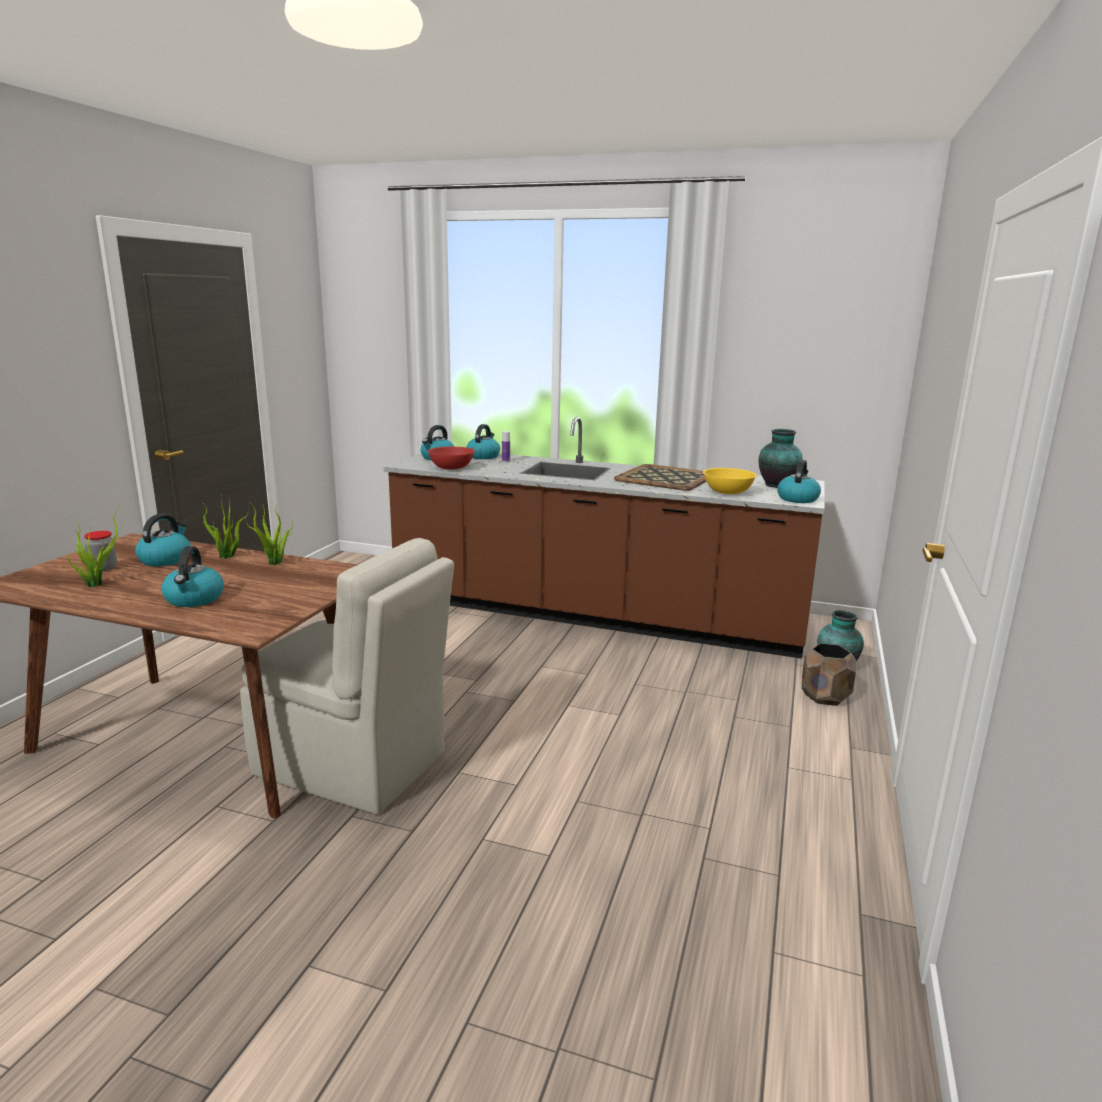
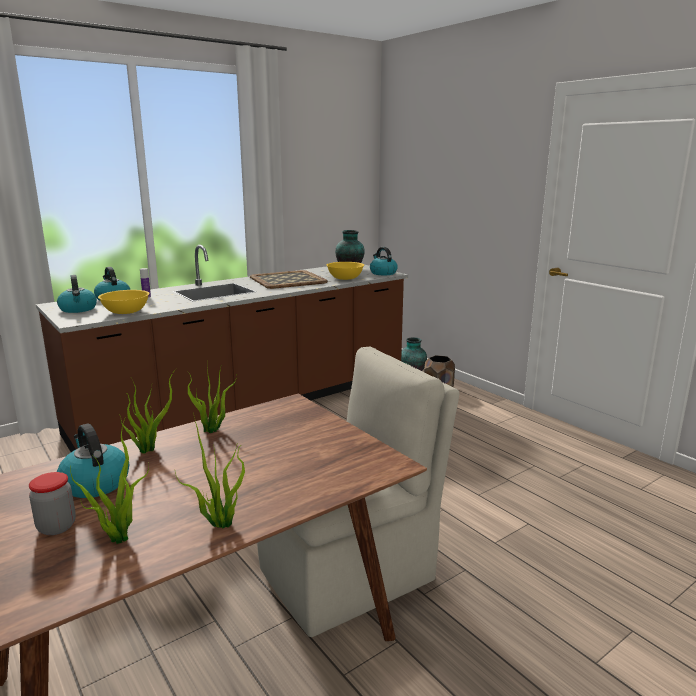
camera: 55 degrees left, 0 degrees up
kettle [161,546,224,607] -> none
red bowl [427,447,475,469] -> yellow bowl [98,290,150,314]
none -> potted plant [174,412,245,529]

